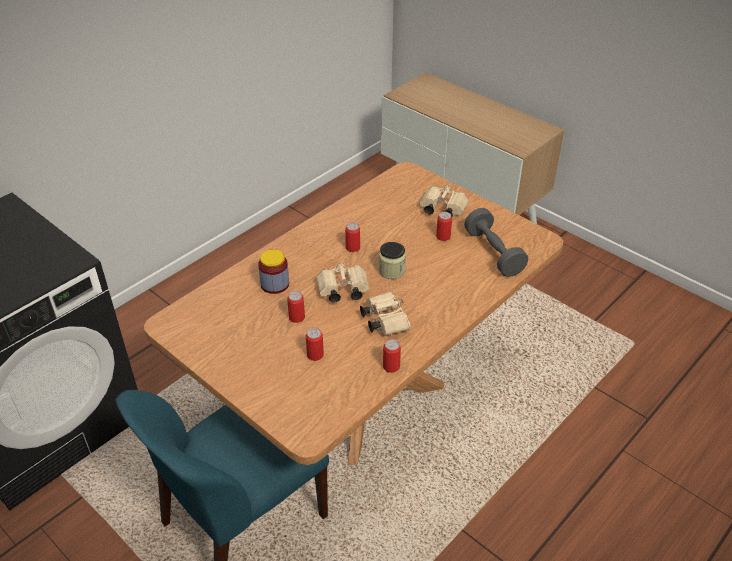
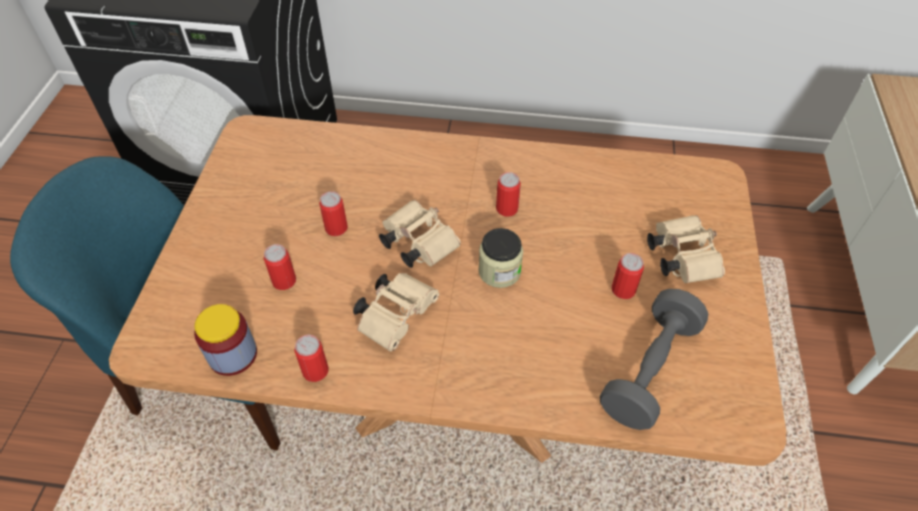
camera: 55 degrees right, 10 degrees up
jar [258,249,289,294] -> jar moved to [194,304,257,376]

